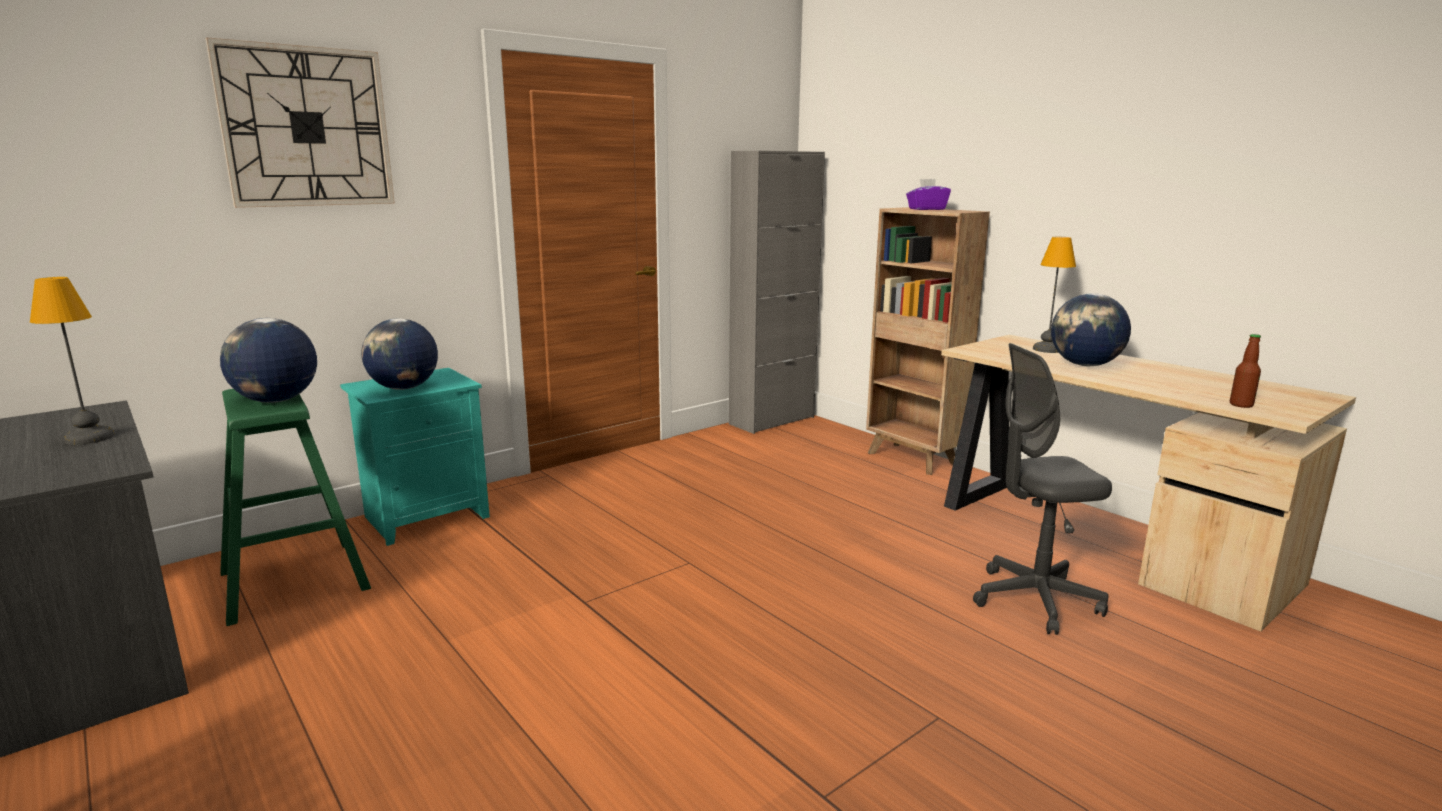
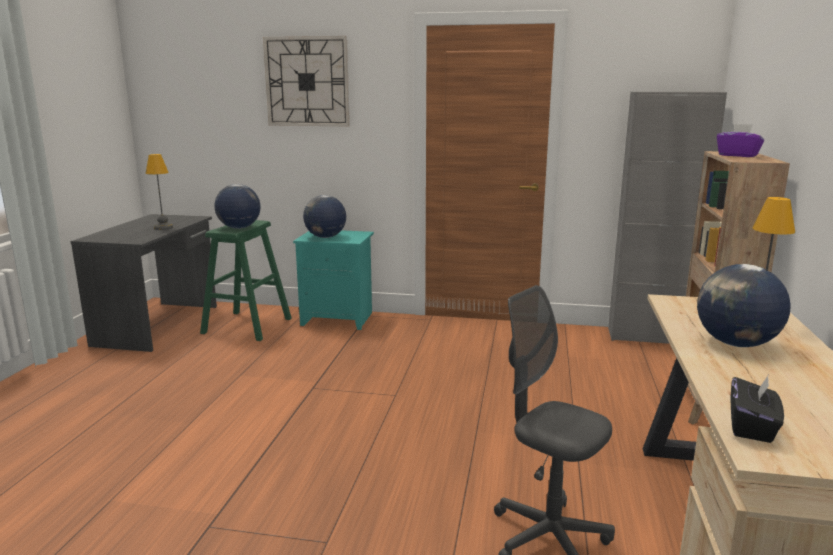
camera: 50 degrees right, 0 degrees up
bottle [1230,334,1261,408] -> black tissue box [730,376,784,443]

